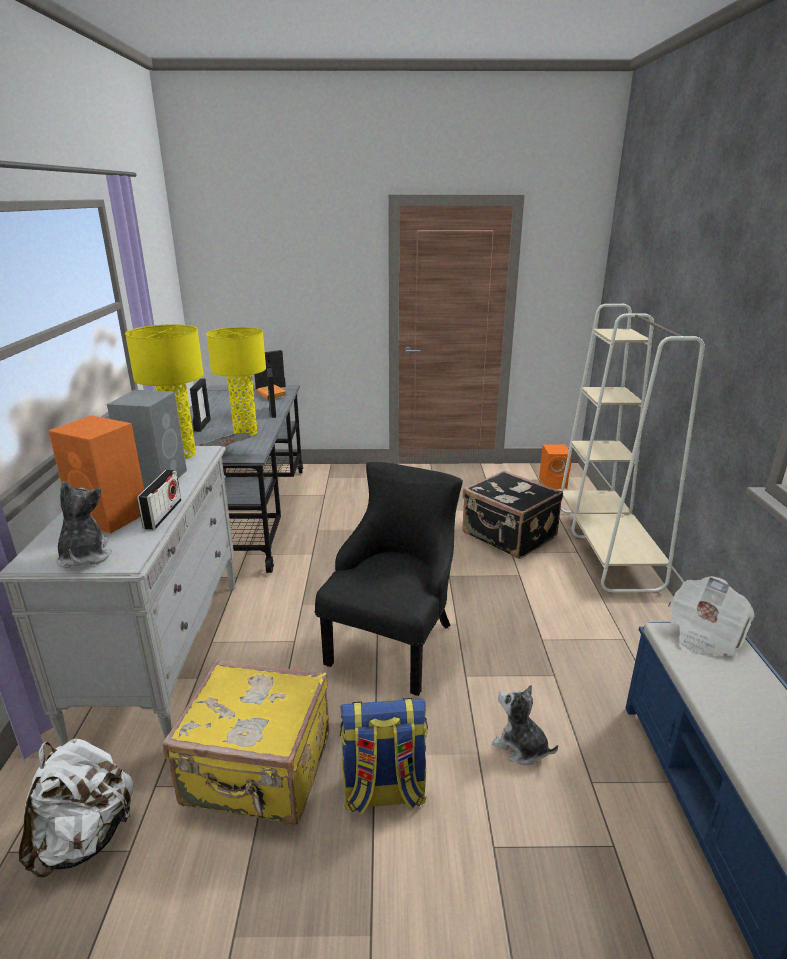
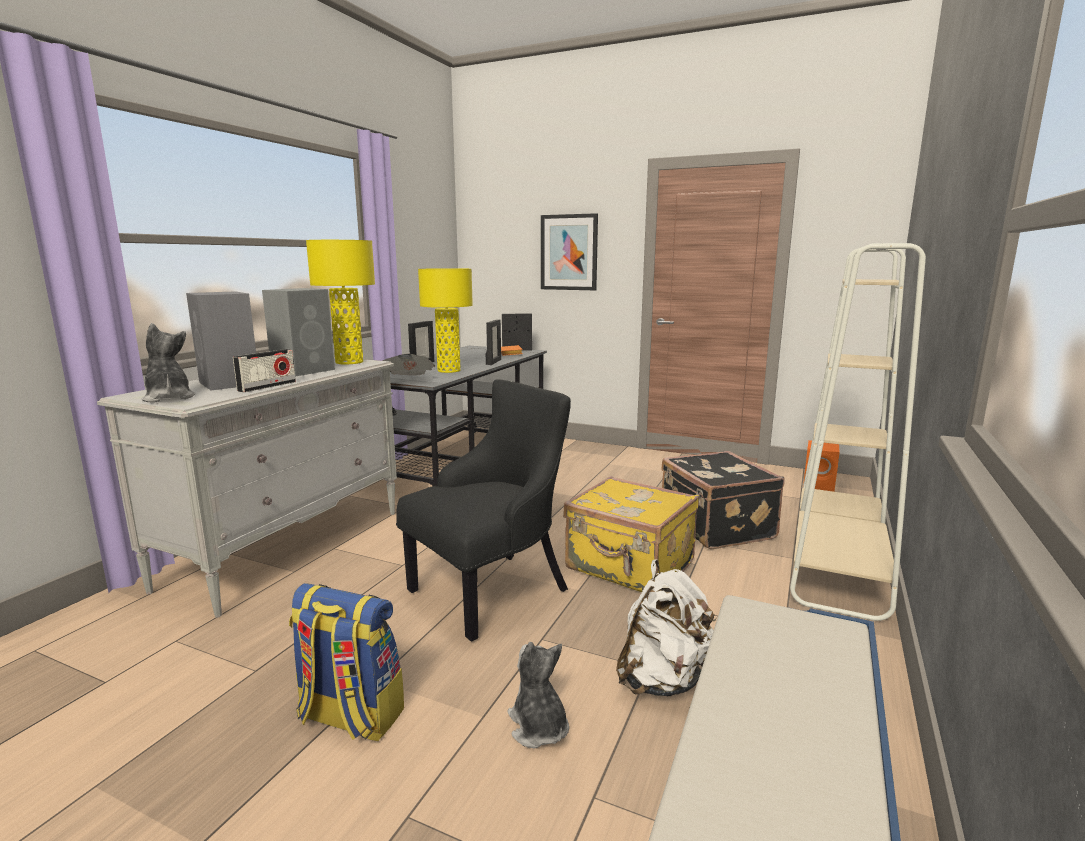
camera: 25 degrees right, 10 degrees down
white backpack [19,739,133,877] -> white backpack moved to [616,559,718,696]
orange speaker [48,415,144,534] -> grey speaker [186,291,256,390]
plush toy [56,481,112,568] -> plush toy turned 45 degrees counterclockwise [141,323,195,403]
yellow suitcase [163,660,329,825] -> yellow suitcase moved to [563,476,699,592]
newspaper [668,576,755,656] -> none
none -> picture [541,213,598,290]

